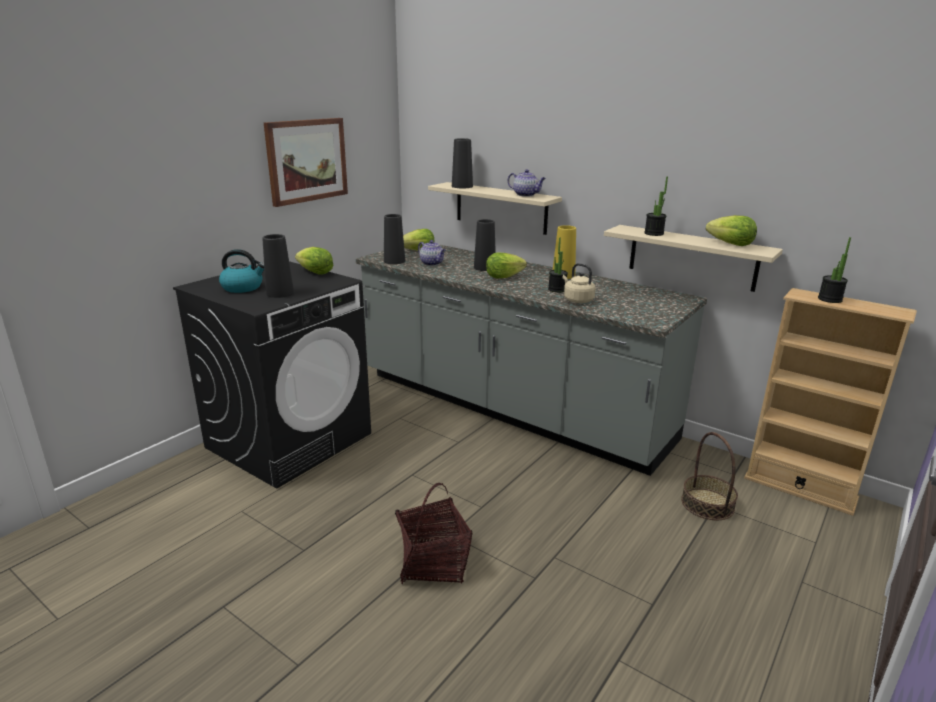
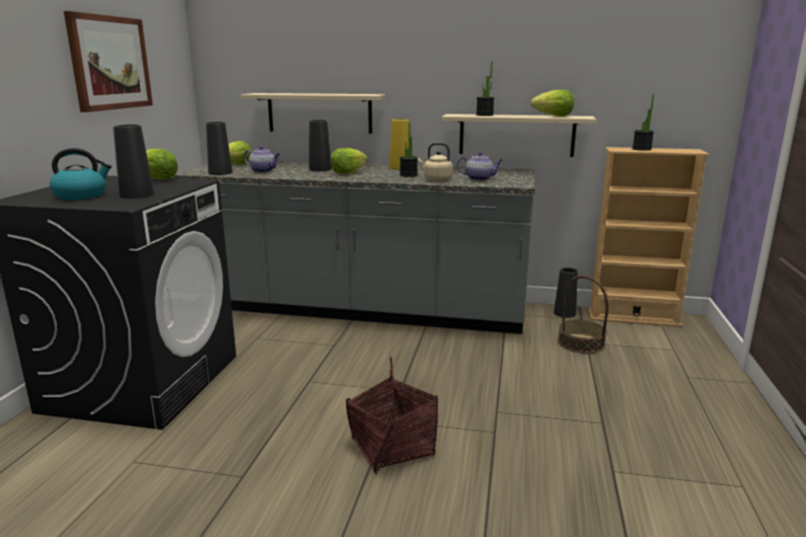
camera: 25 degrees left, 5 degrees down
black vase [452,138,473,188] -> black vase moved to [554,268,578,318]
teapot [508,169,546,197] -> teapot moved to [457,152,503,181]

